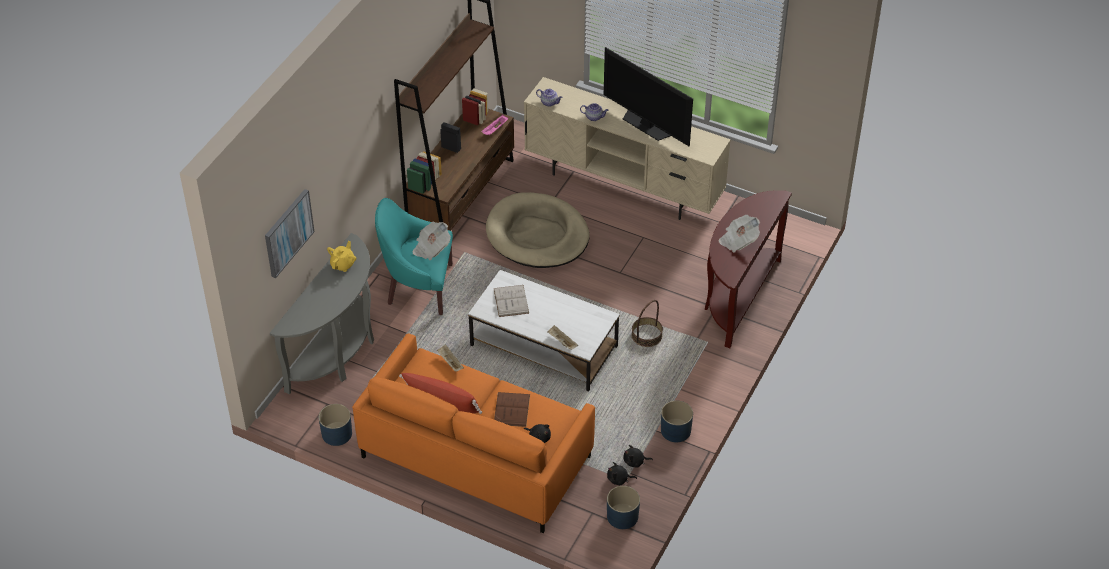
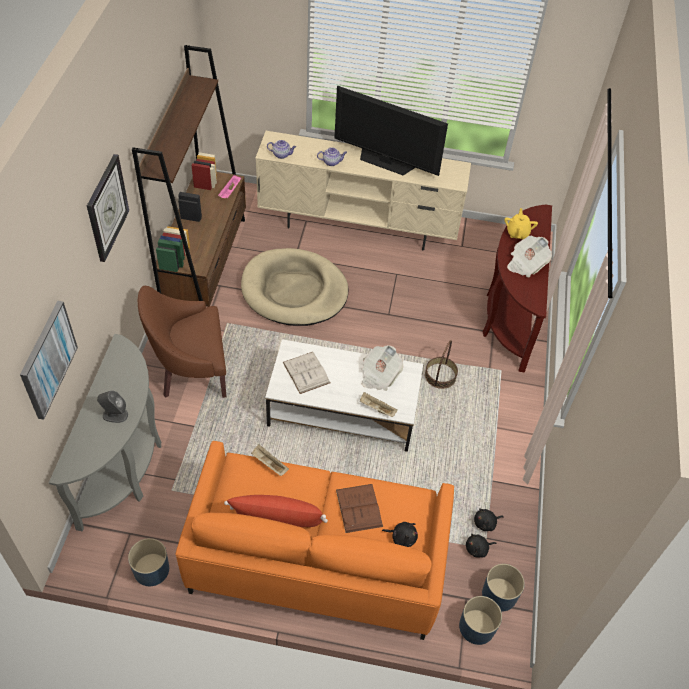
camera: 20 degrees left, 5 degrees up
yellow teapot [327,241,356,272] -> yellow teapot moved to [504,208,538,239]
turquoise armchair [375,198,453,315] -> brown armchair [138,286,226,398]
newspaper [413,222,451,260] -> newspaper moved to [362,345,403,391]
blue planter [661,400,693,442] -> blue planter moved to [459,596,502,645]
none -> wall clock [87,154,129,262]
none -> grey speaker [97,390,128,423]

